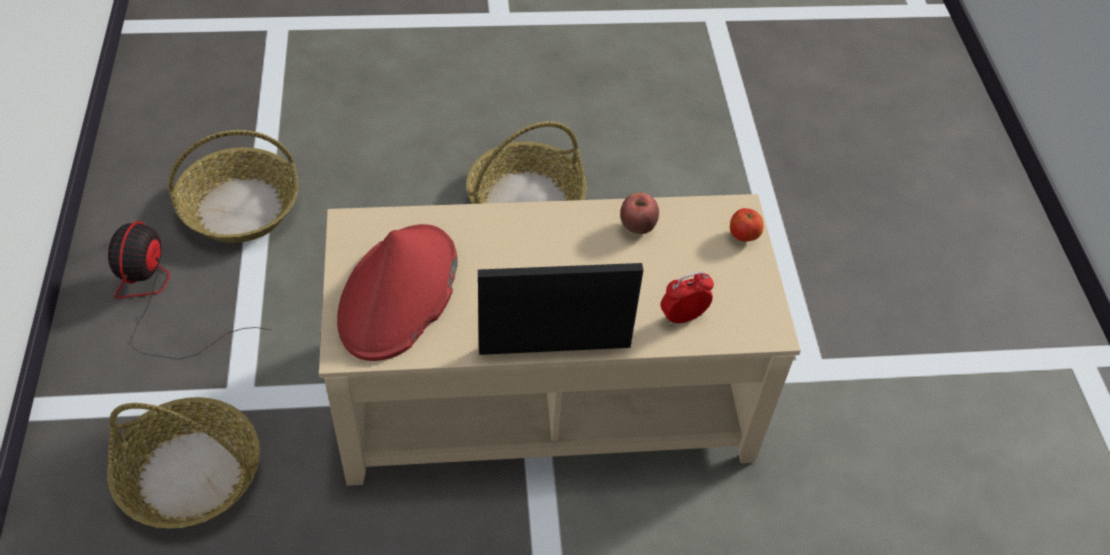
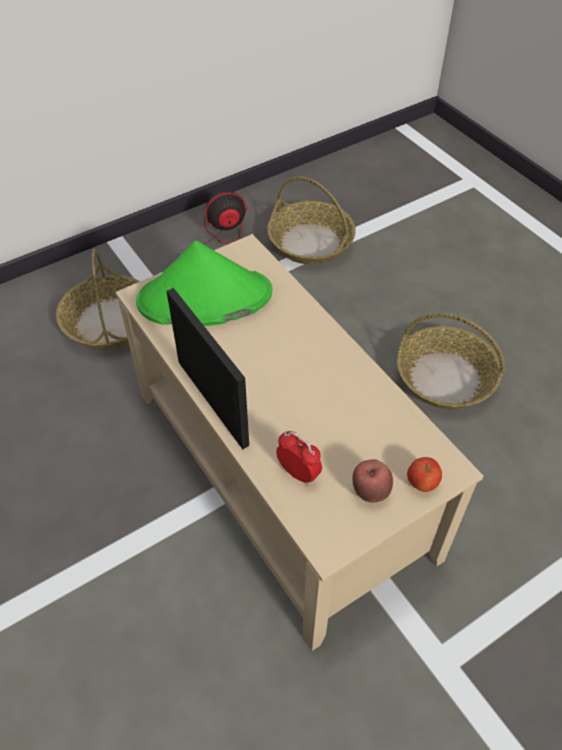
camera: 65 degrees right, 0 degrees up
red hat [337,224,458,361] -> green hat [136,241,272,326]
apple [620,193,659,234] -> apple moved to [352,459,393,502]

